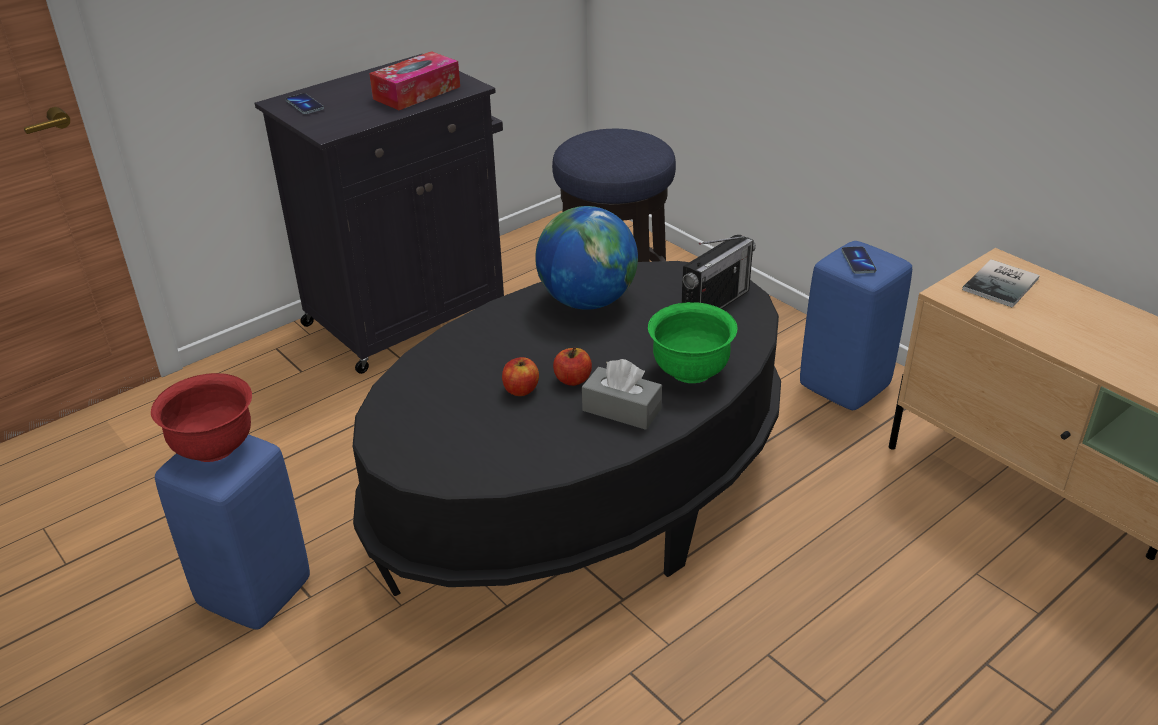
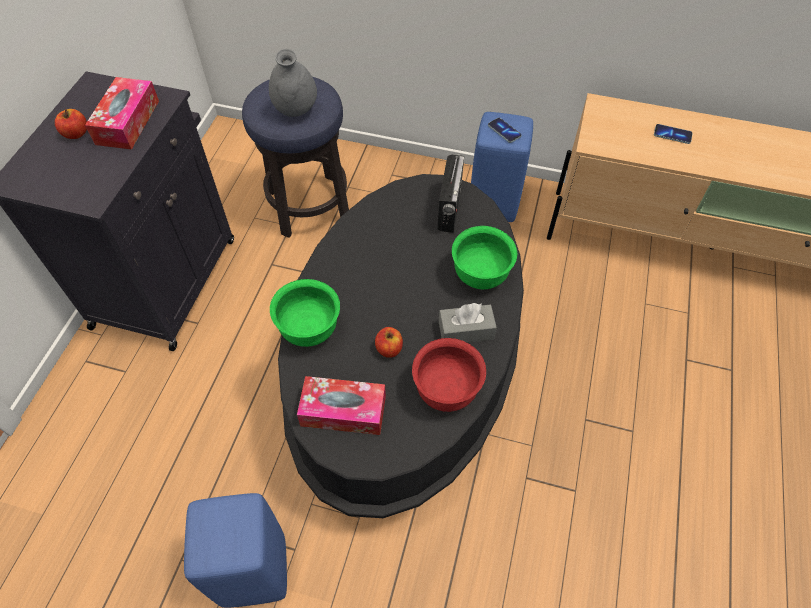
camera: 35 degrees left, 20 degrees up
red bowl [151,373,252,462] -> red bowl moved to [412,338,486,412]
phone [286,93,324,114] -> phone moved to [654,124,693,144]
globe [535,206,638,310] -> none
apple [553,347,592,386] -> apple moved to [55,109,87,139]
book [962,259,1040,308] -> none
none -> grey vase [269,49,317,117]
none -> green bowl [270,279,340,347]
none -> tissue box [297,376,386,435]

